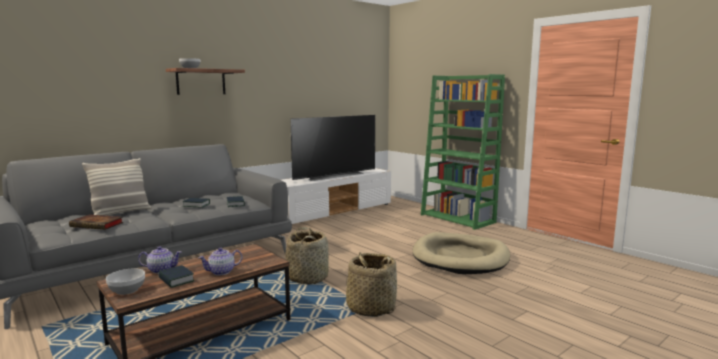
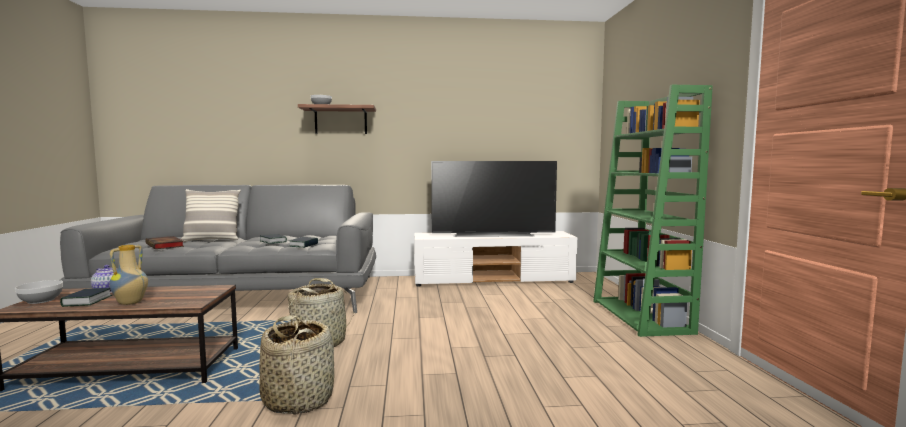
camera: 35 degrees right, 5 degrees down
teapot [198,248,242,275] -> vase [109,245,148,305]
beige dog bed [412,232,510,274] -> none

